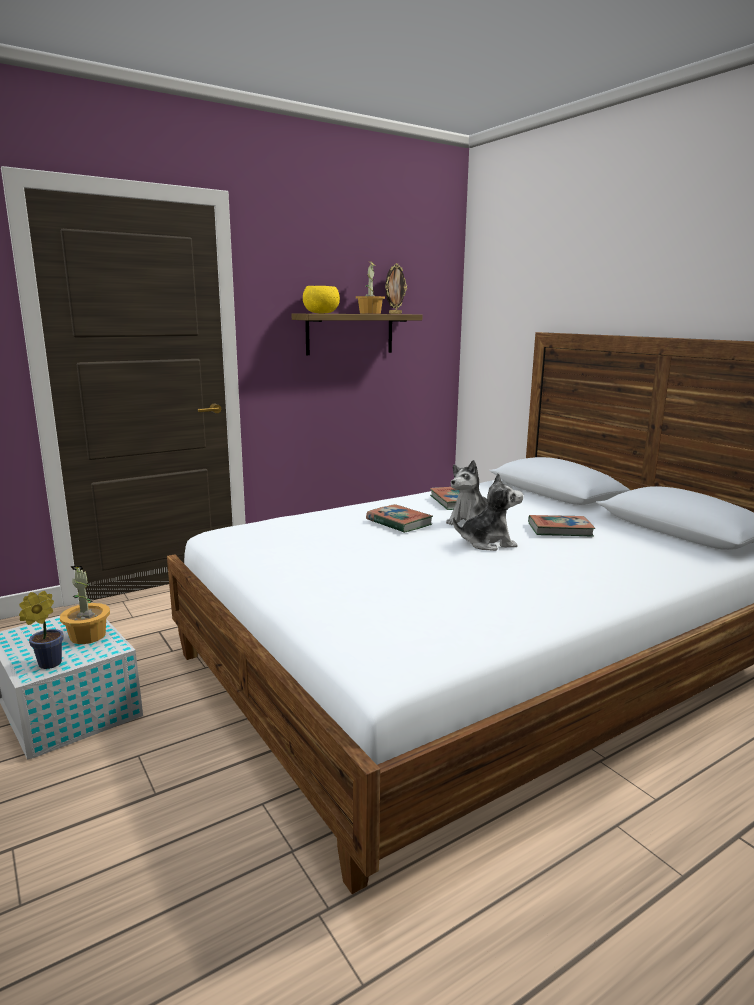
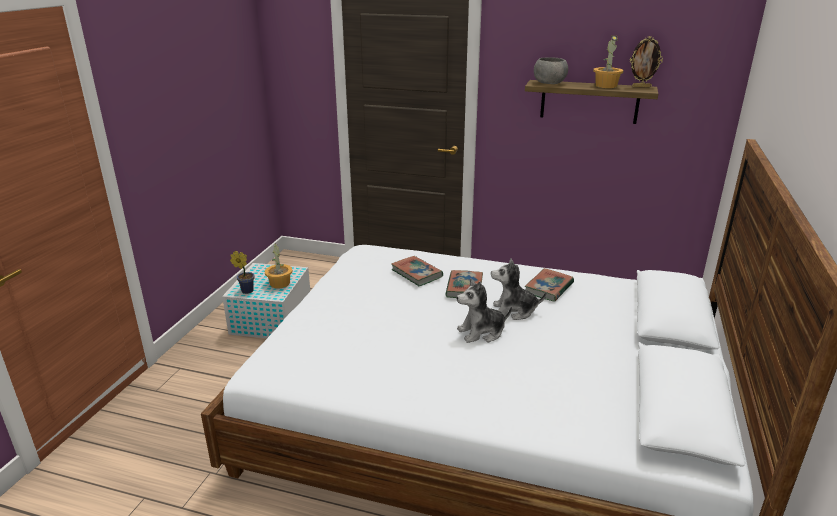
camera: 50 degrees right, 10 degrees up
yellow bowl [303,286,340,313] -> grey bowl [534,57,568,84]
plush toy [453,473,523,551] -> plush toy turned 120 degrees clockwise [457,278,512,343]
book [528,515,595,537] -> book moved to [391,256,443,286]

